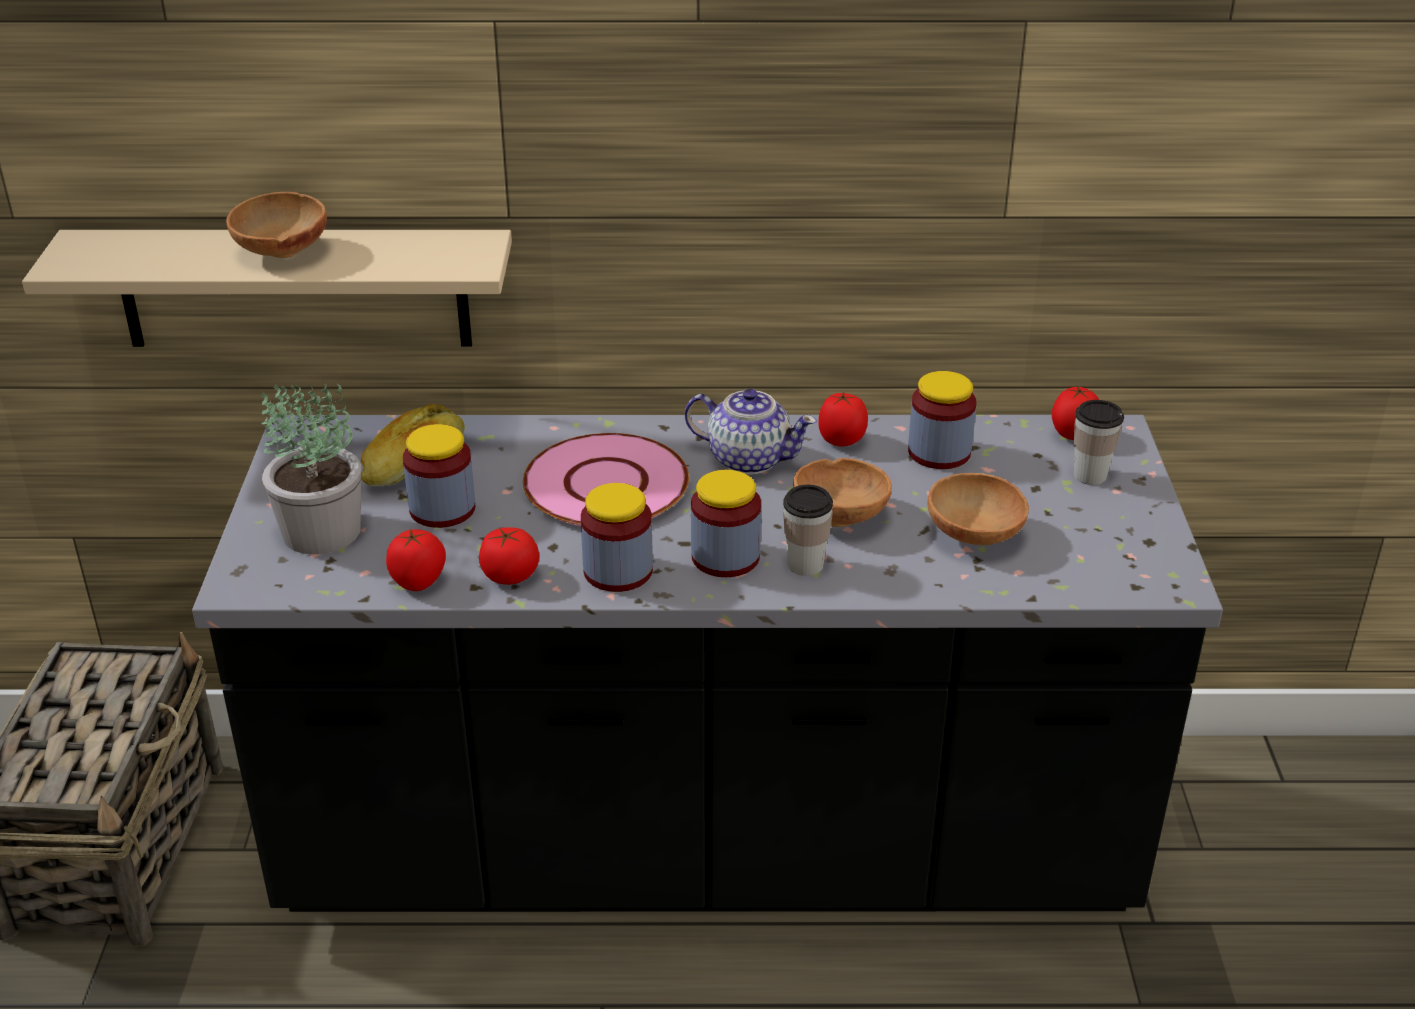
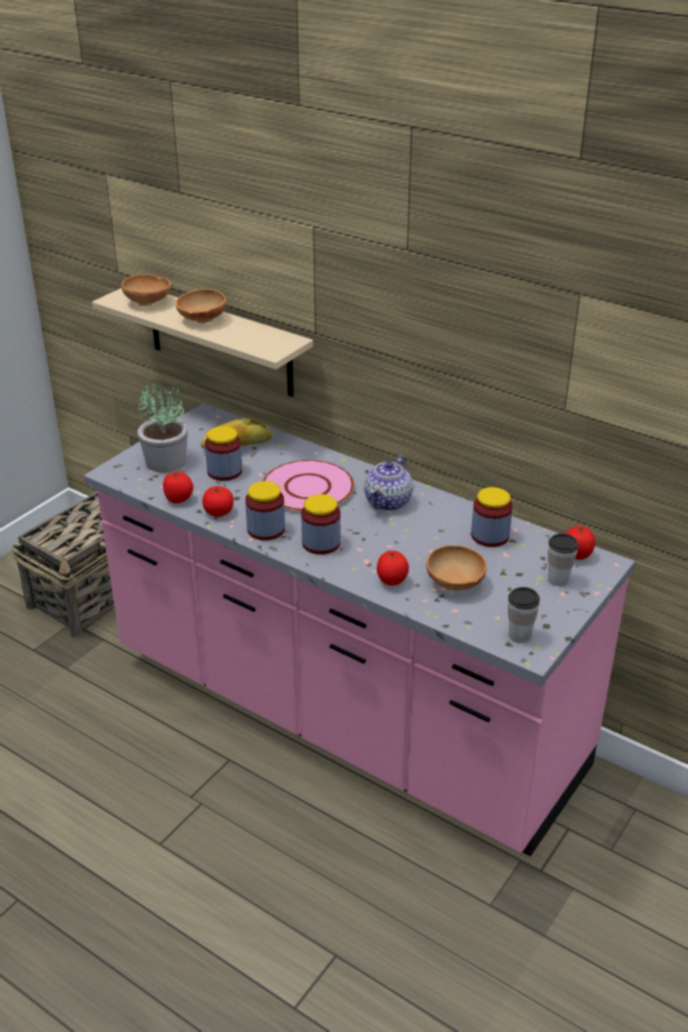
camera: 35 degrees right, 0 degrees up
black counter [192,415,1223,912] -> pink counter [84,403,635,857]
teapot [685,389,817,475] -> teapot turned 60 degrees clockwise [364,455,413,511]
cup [783,485,833,576] -> cup moved to [508,587,540,643]
brown bowl [793,458,892,527] -> brown bowl moved to [121,274,171,306]
tomato [818,392,868,447] -> tomato moved to [377,551,409,586]

